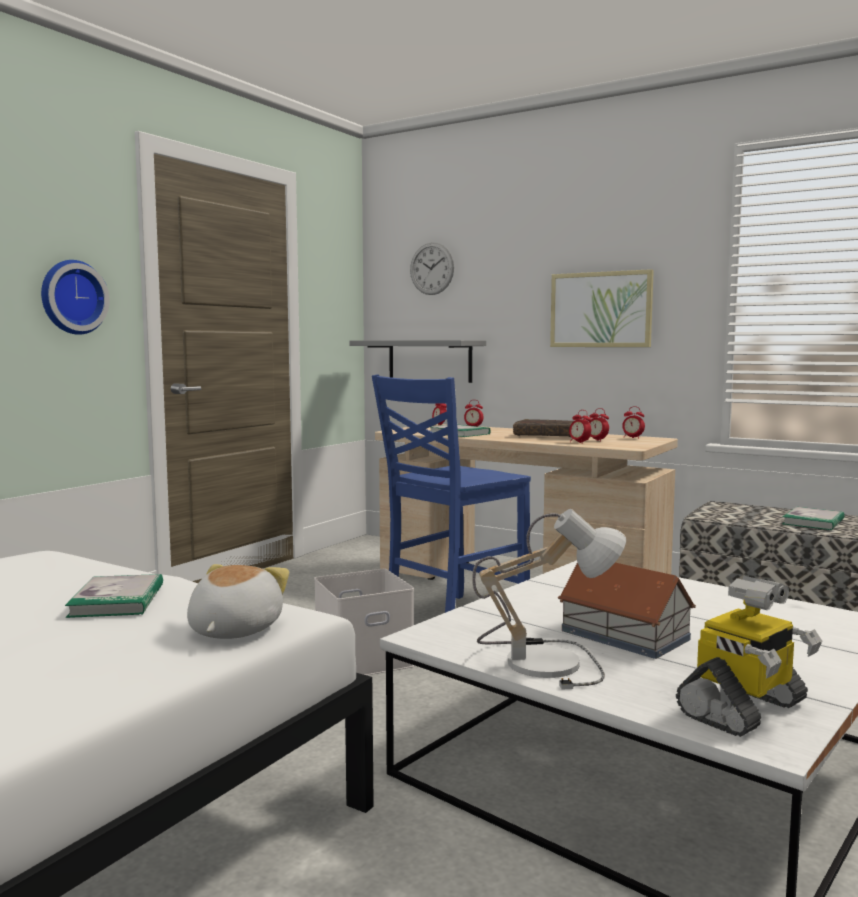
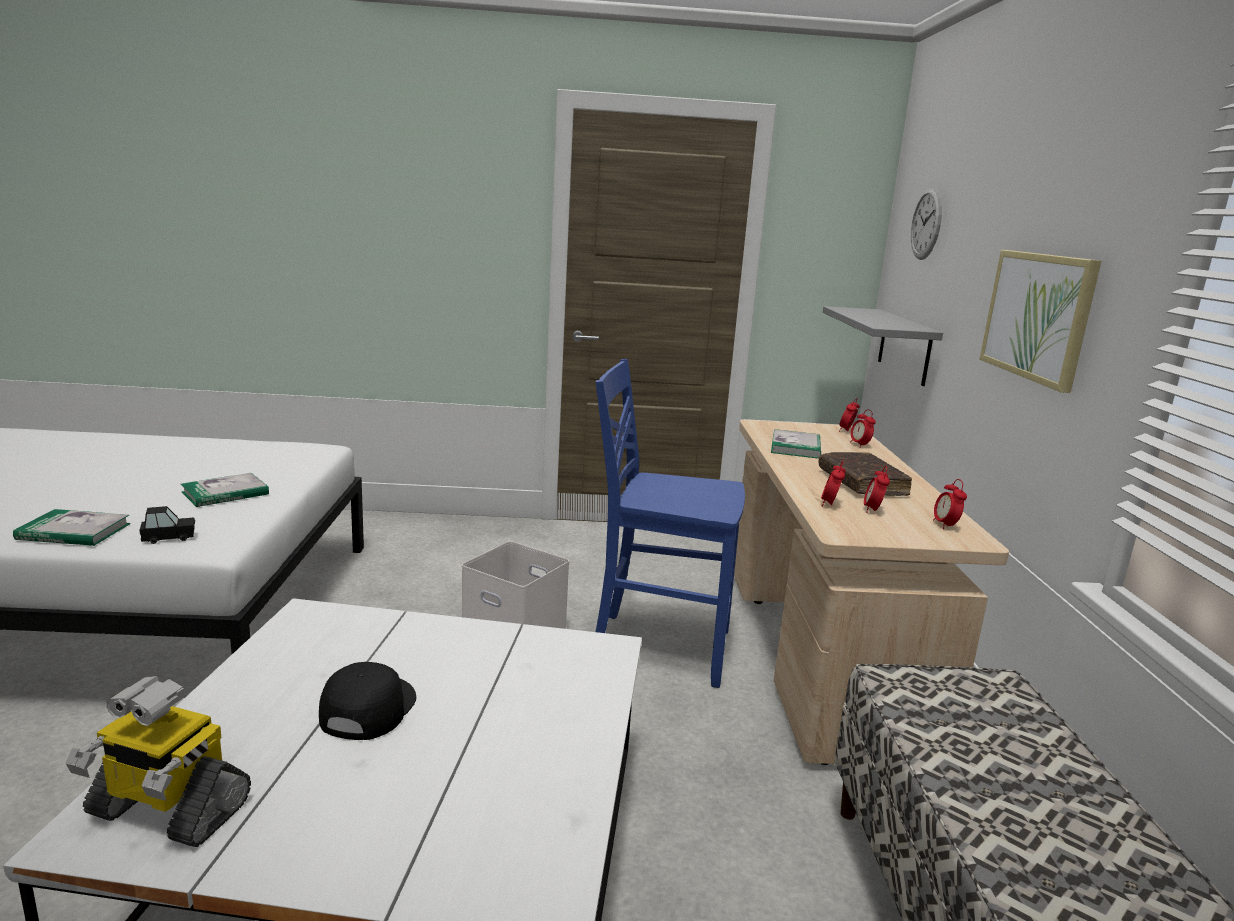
camera: 55 degrees right, 10 degrees up
wall clock [41,260,110,335] -> none
plush toy [187,564,289,639] -> black toy car [139,506,195,544]
table lamp [472,509,626,690] -> none
toy house [558,562,696,659] -> black cap [319,662,416,740]
book [783,507,845,530] -> book moved to [13,509,131,546]

